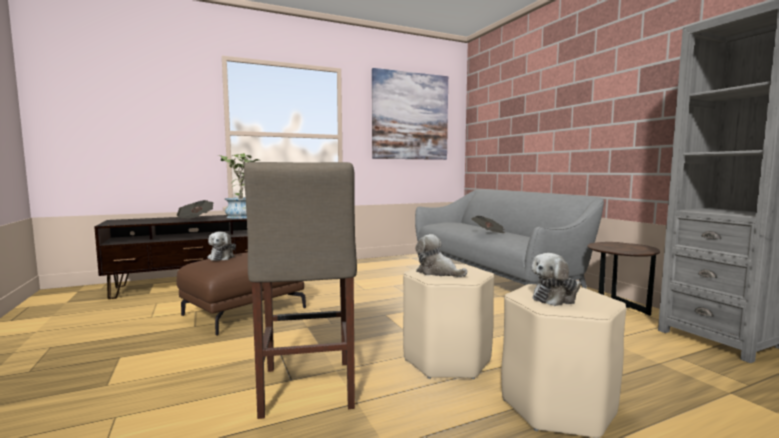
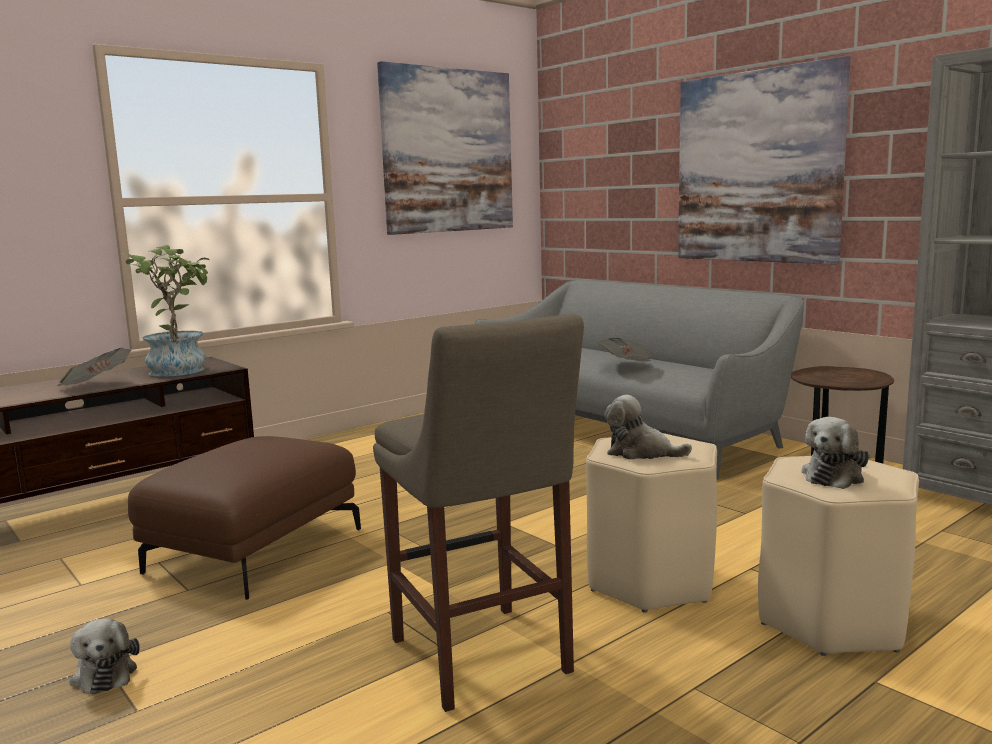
camera: 15 degrees left, 5 degrees up
plush toy [208,232,236,261] -> plush toy moved to [70,618,140,694]
none -> picture [678,56,851,265]

